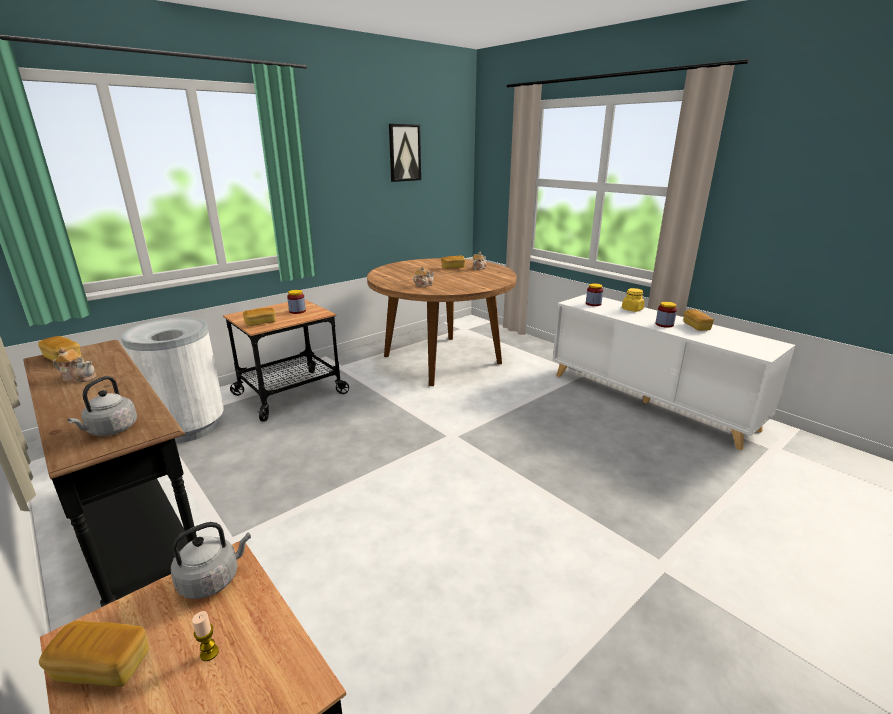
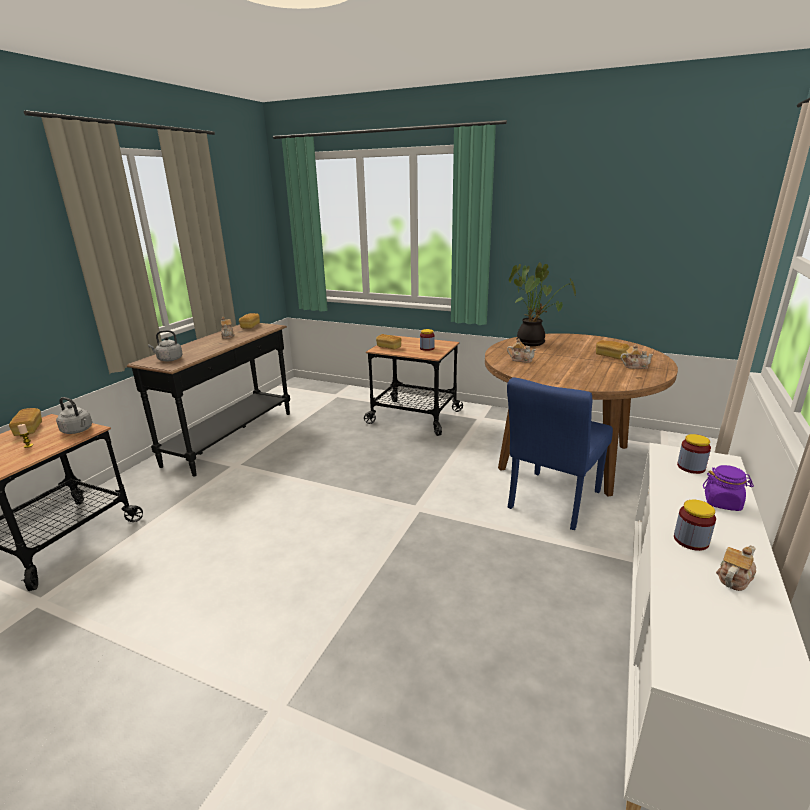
camera: 65 degrees right, 0 degrees up
white trash can [121,317,224,443] -> none
picture [389,124,421,182] -> none
yellow jar [622,288,645,312] -> purple jar [703,465,754,511]
bread [684,309,714,331] -> teapot [716,546,756,591]
none -> blue chair [507,377,613,530]
none -> potted plant [509,262,576,346]

